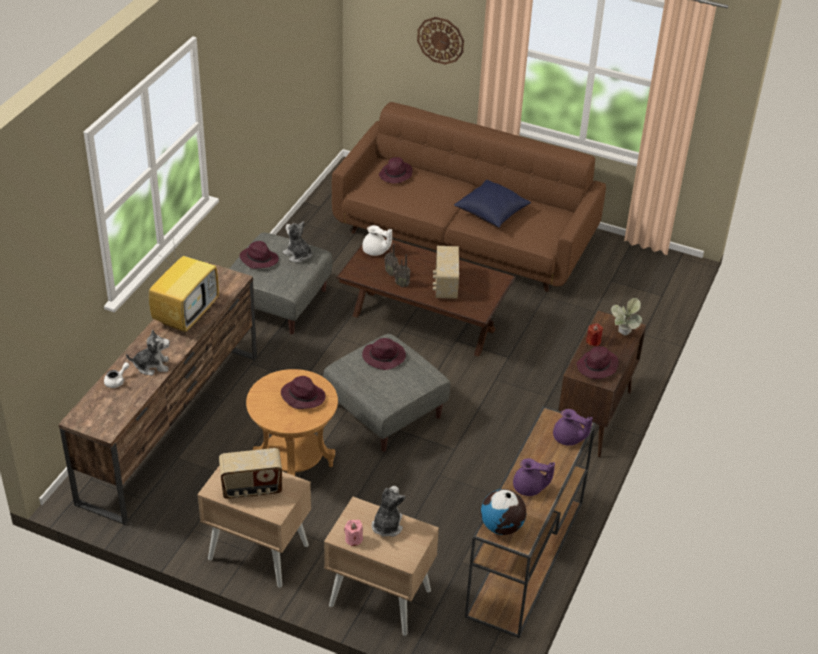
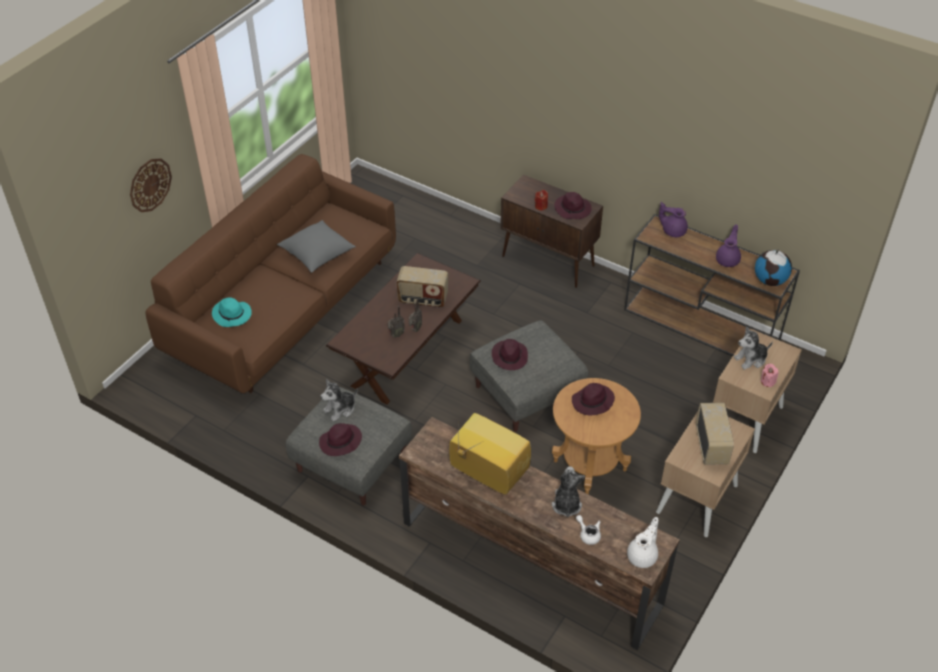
camera: 80 degrees left, 5 degrees up
white teapot [362,225,392,256] -> white teapot moved to [627,517,658,568]
plush toy [372,486,406,537] -> plush toy turned 45 degrees counterclockwise [734,326,773,370]
purple hat [379,157,413,183] -> turquoise hat [212,297,252,327]
blue pillow [454,180,531,228] -> grey pillow [277,220,356,273]
purple teapot [553,409,593,446] -> purple teapot turned 105 degrees counterclockwise [659,202,688,237]
potted plant [611,298,642,335] -> none

